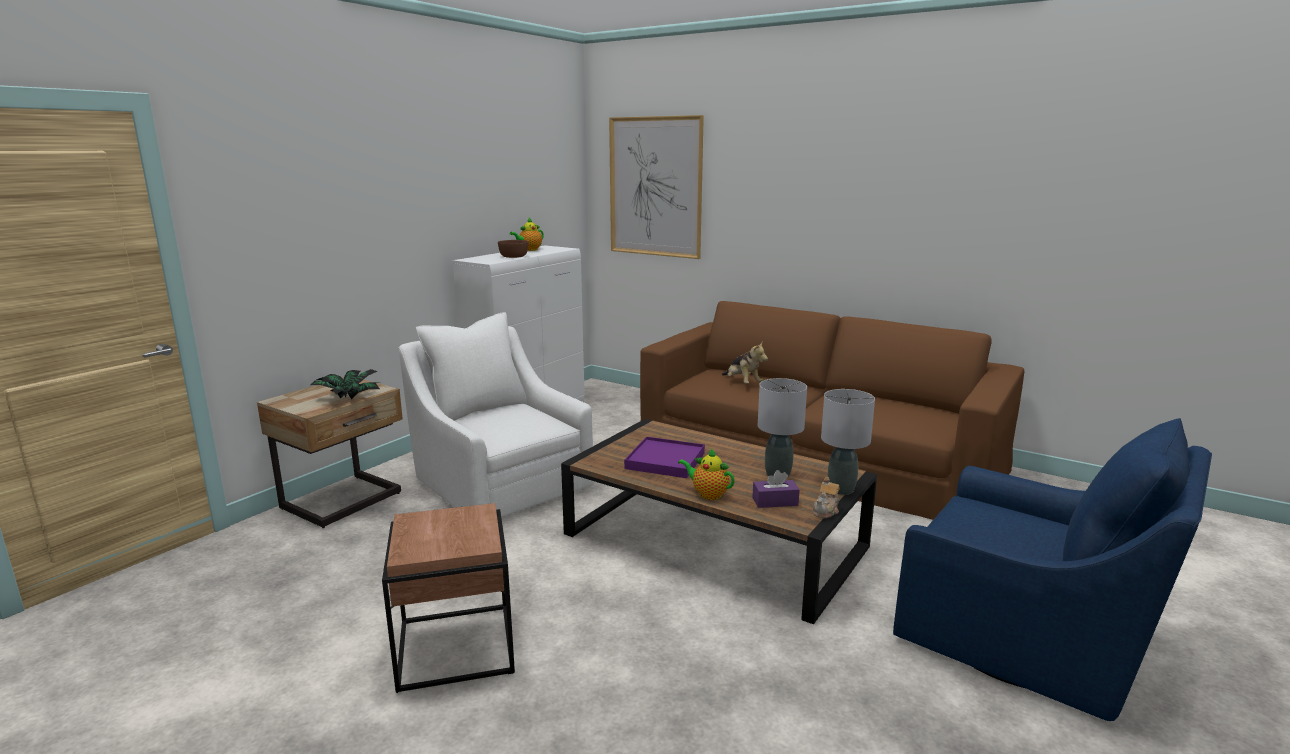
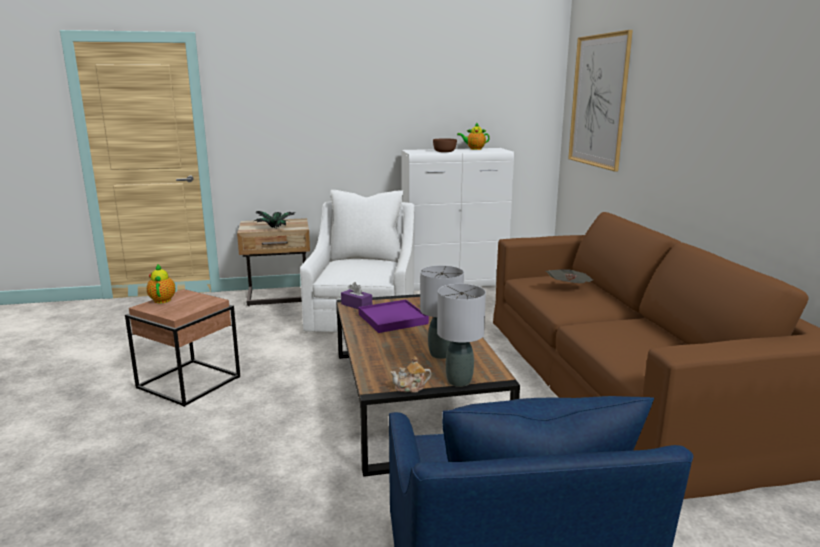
camera: 45 degrees right, 0 degrees up
teapot [678,448,735,500] -> teapot moved to [147,264,175,303]
plush toy [722,341,768,384] -> newspaper [546,269,593,283]
purple tissue box [752,470,800,508] -> purple tissue box moved to [341,282,372,310]

